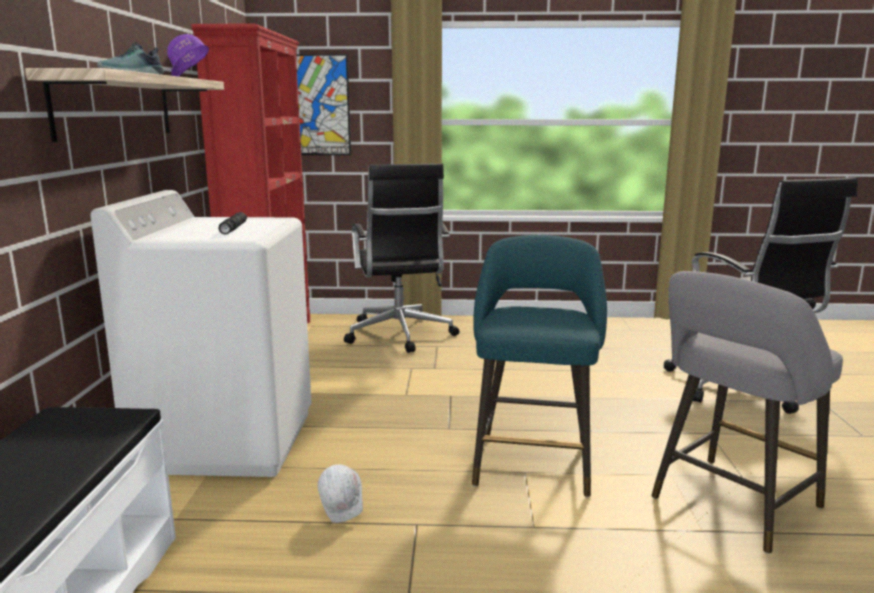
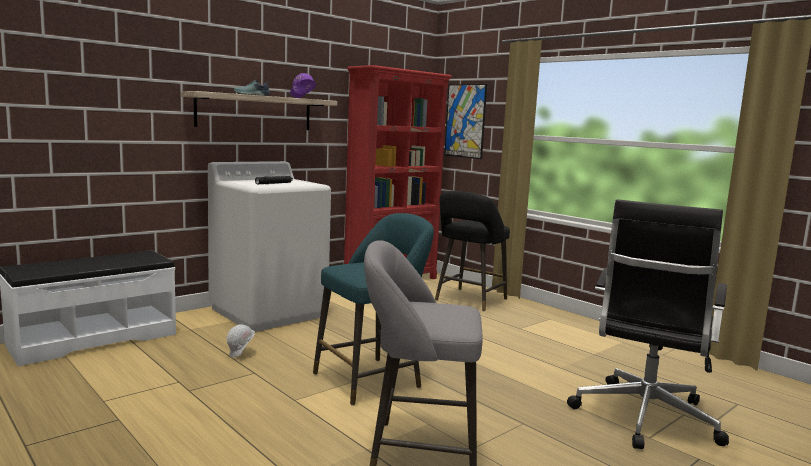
camera: 45 degrees right, 5 degrees down
black office chair [344,163,459,353] -> black stool [435,191,510,311]

